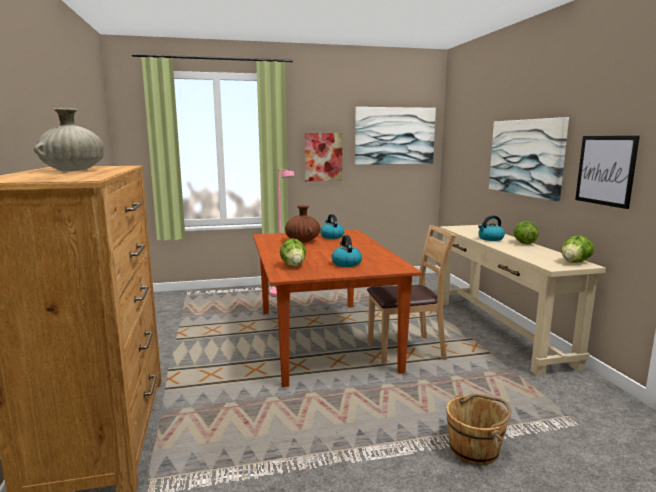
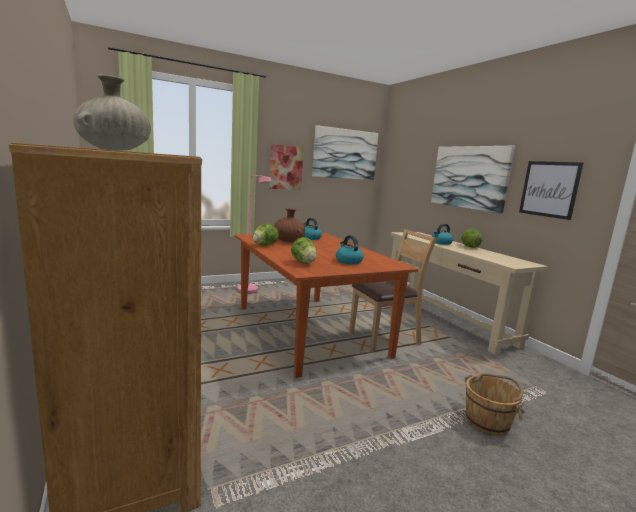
camera: 15 degrees left, 0 degrees up
lettuce [561,235,594,263] -> lettuce moved to [253,223,279,245]

